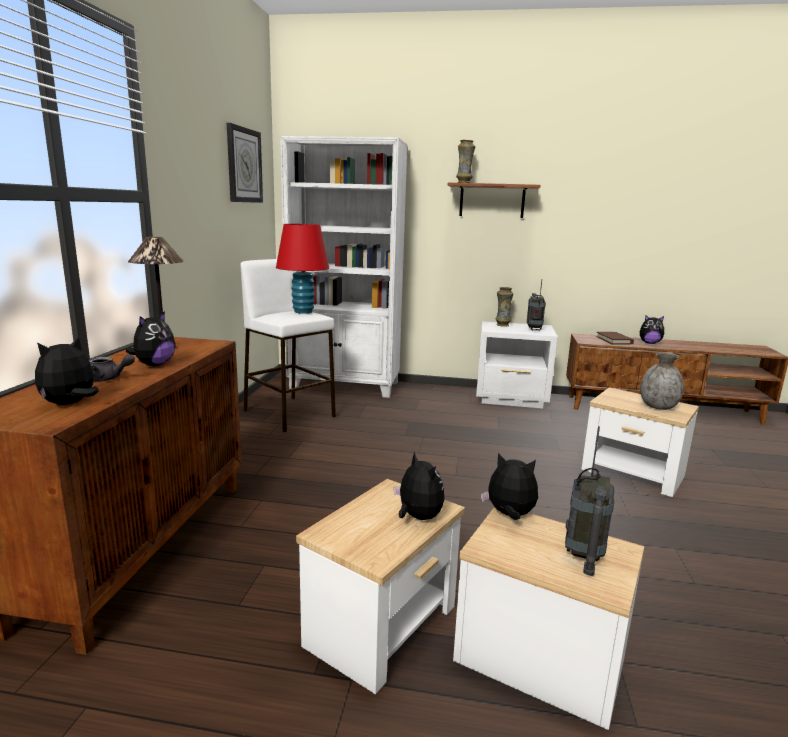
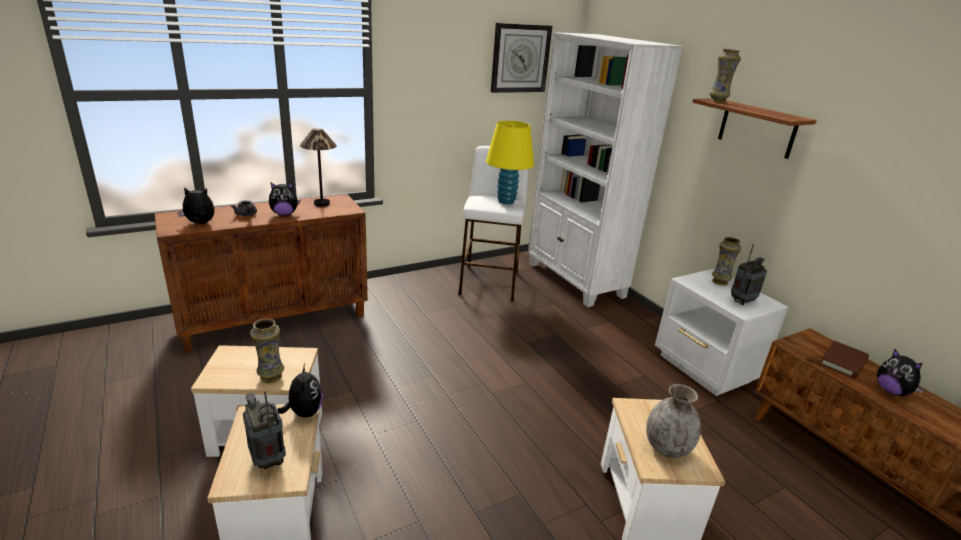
camera: 50 degrees right, 10 degrees up
red table lamp [276,224,329,314] -> yellow table lamp [486,121,534,204]
plush toy [394,451,445,520] -> vase [250,319,284,383]
radio [565,426,615,576] -> radio turned 75 degrees clockwise [243,391,286,469]

